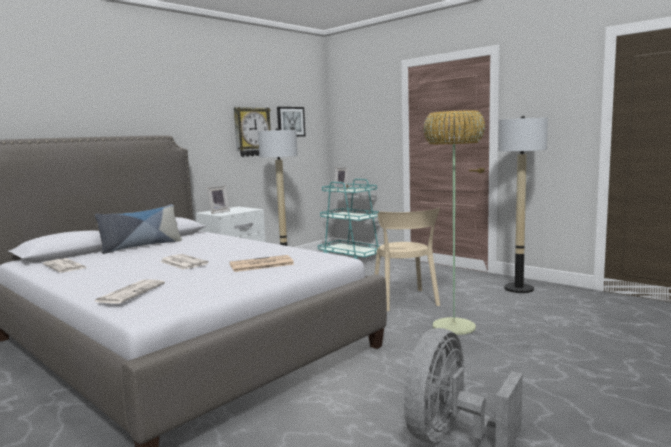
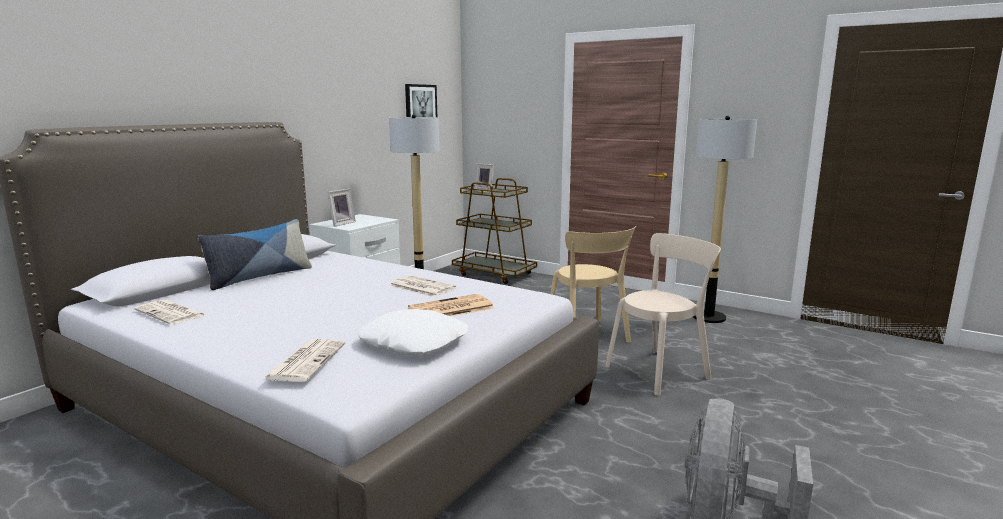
camera: 10 degrees left, 5 degrees up
newspaper [160,254,209,270] -> newspaper moved to [389,275,456,297]
wall clock [234,107,271,157] -> none
turquoise cart [318,179,380,259] -> brown cart [452,178,537,284]
floor lamp [423,110,485,335] -> beige chair [605,233,721,396]
none -> white pillow [358,309,469,355]

